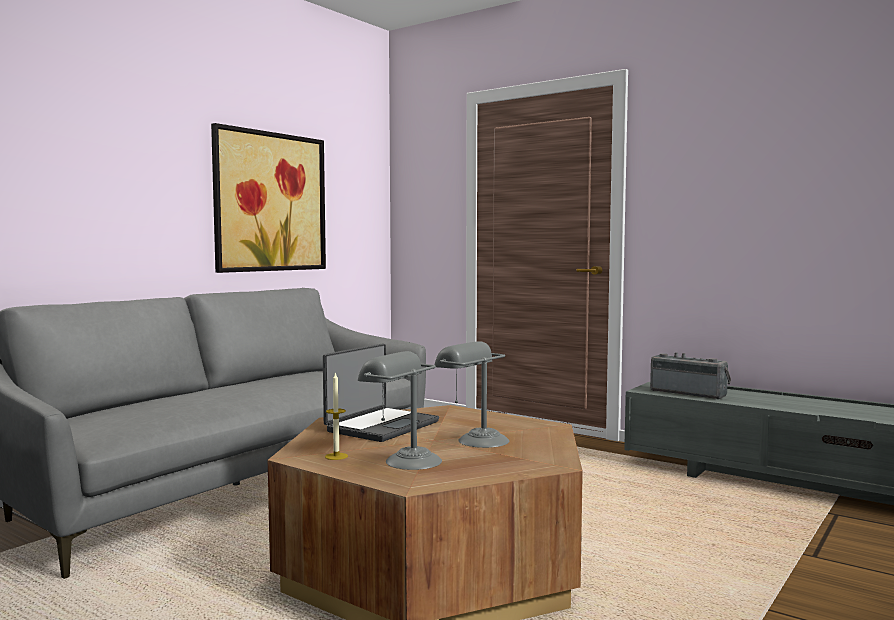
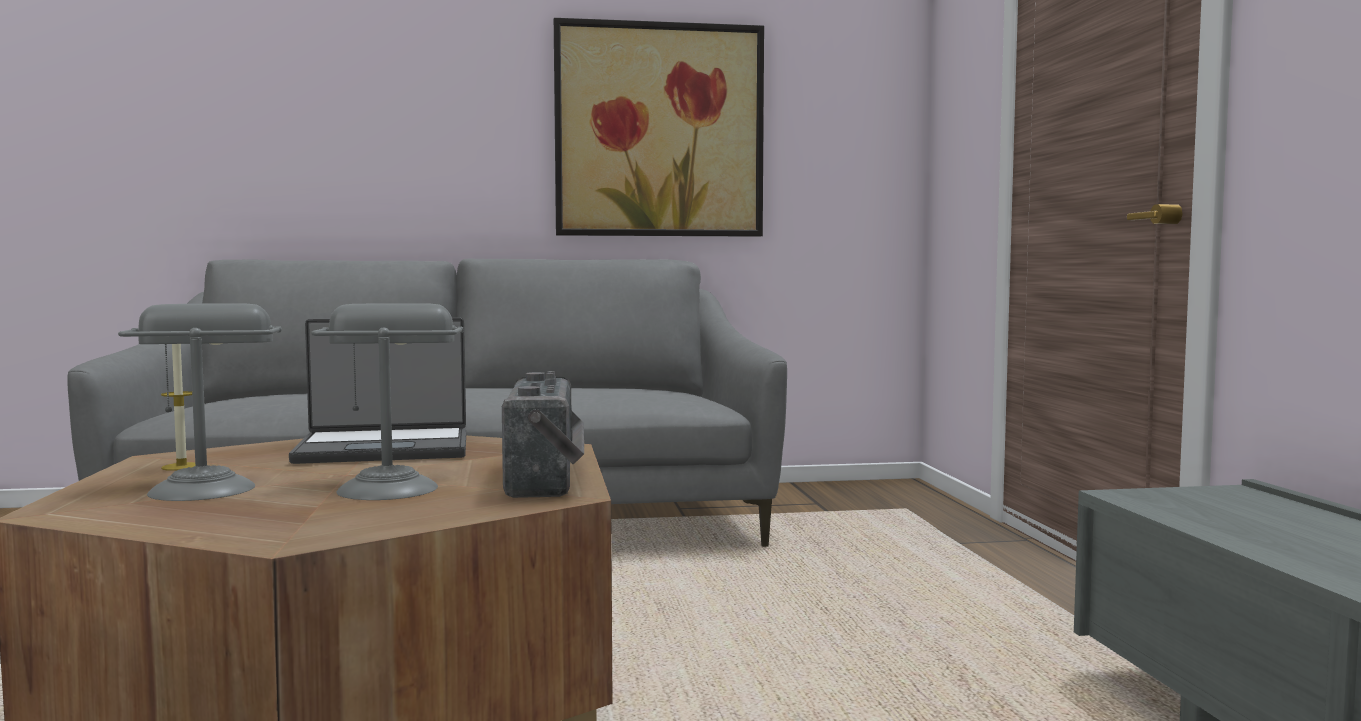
camera: 45 degrees right, 0 degrees up
radio [650,352,731,399] -> radio moved to [502,371,584,498]

